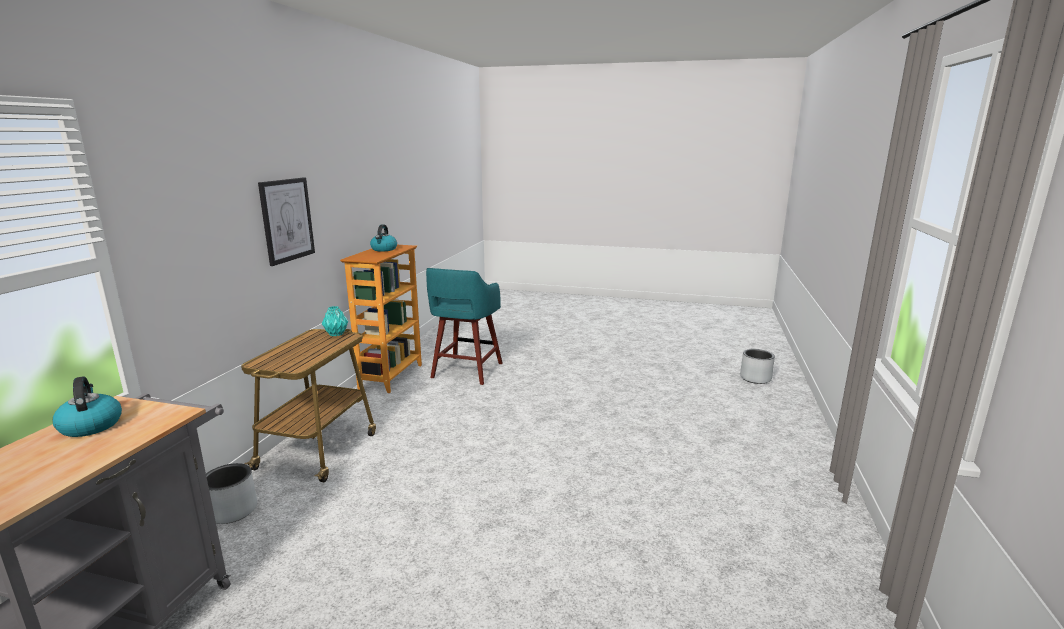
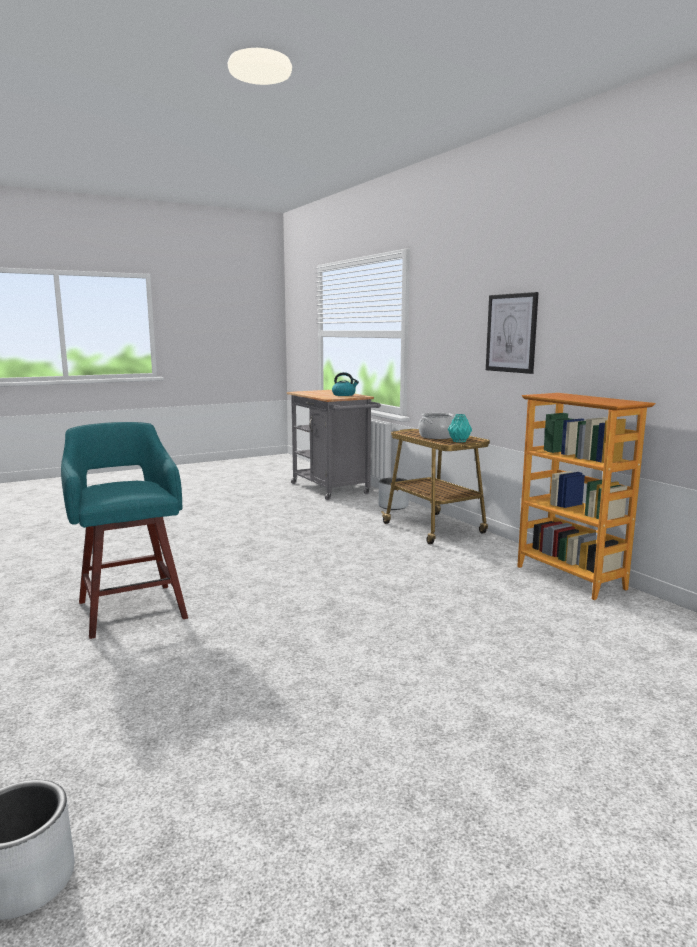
camera: 135 degrees right, 5 degrees down
kettle [370,224,397,251] -> none
turquoise stool [426,268,502,385] -> turquoise stool moved to [61,422,188,639]
none -> cooking pot [419,413,454,439]

